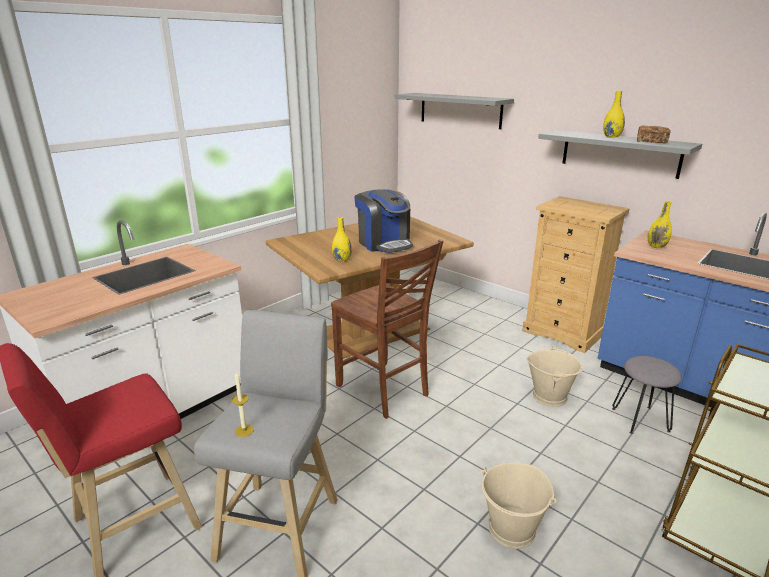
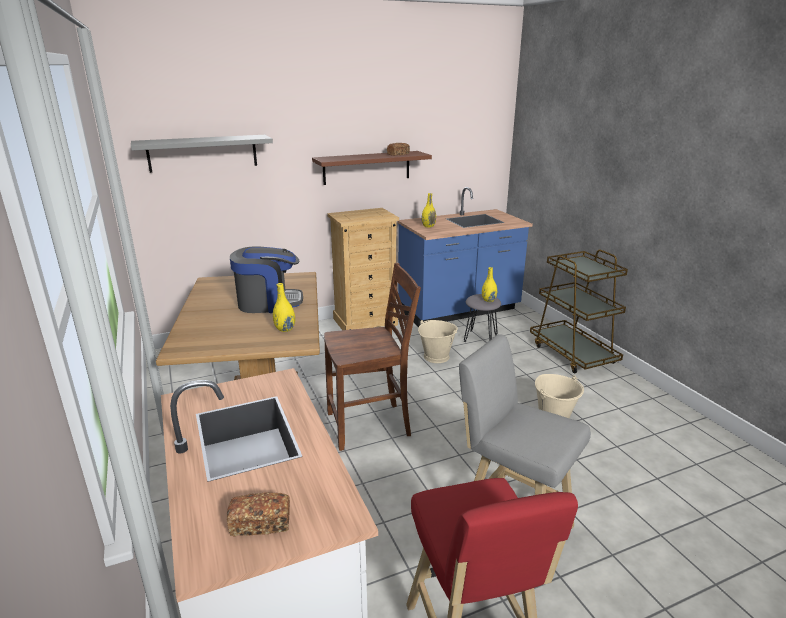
camera: 65 degrees left, 0 degrees up
candle [232,372,254,437] -> none
grey shelf [538,130,702,179] -> brown shelf [312,151,432,185]
yellow vase [603,91,625,138] -> yellow vase moved to [482,267,497,302]
none -> bread [227,492,290,537]

